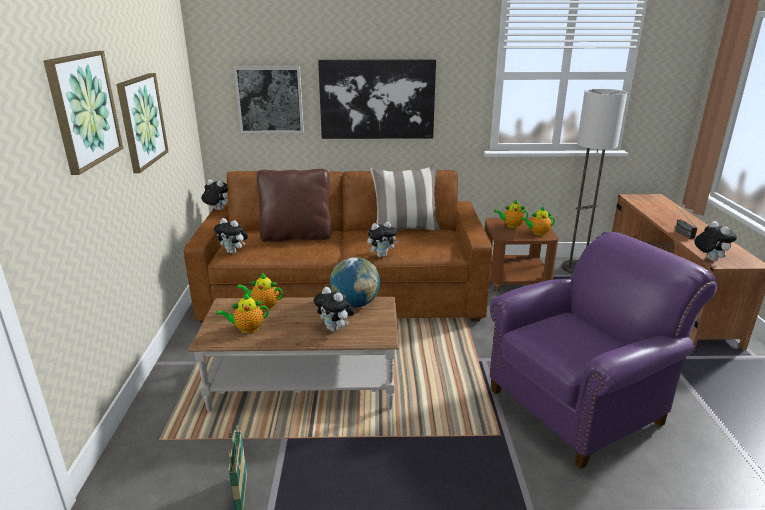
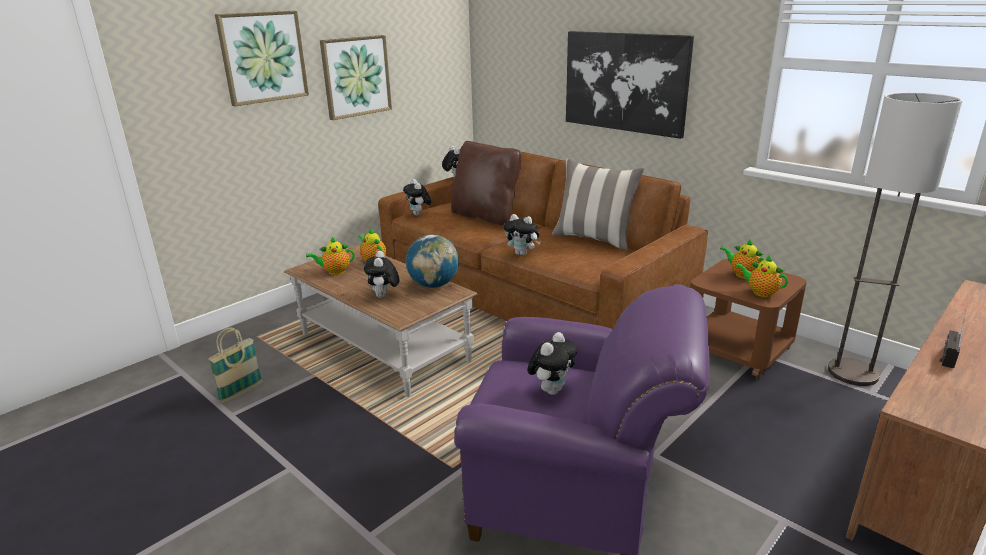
camera: 45 degrees right, 0 degrees up
teapot [216,293,269,333] -> teapot turned 45 degrees counterclockwise [306,236,355,275]
picture [234,67,304,133] -> none
plush toy [694,221,737,261] -> plush toy moved to [527,332,577,395]

